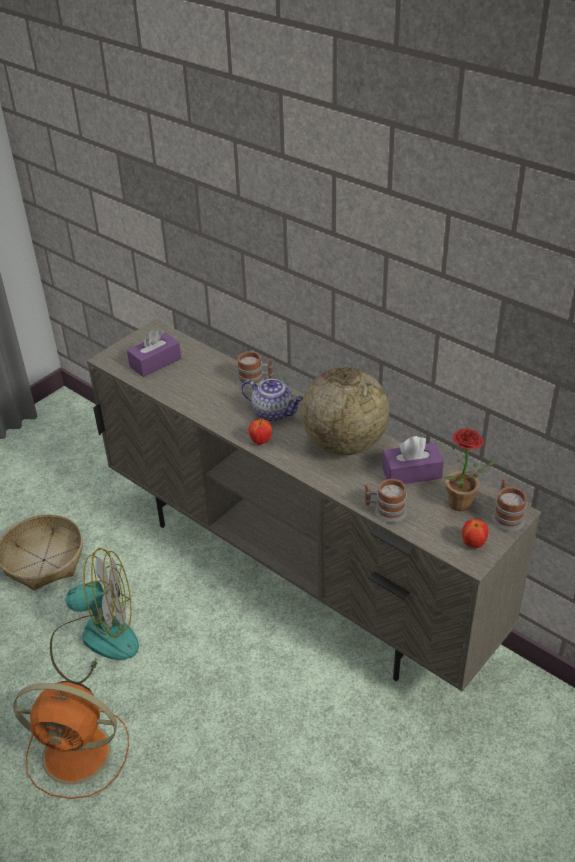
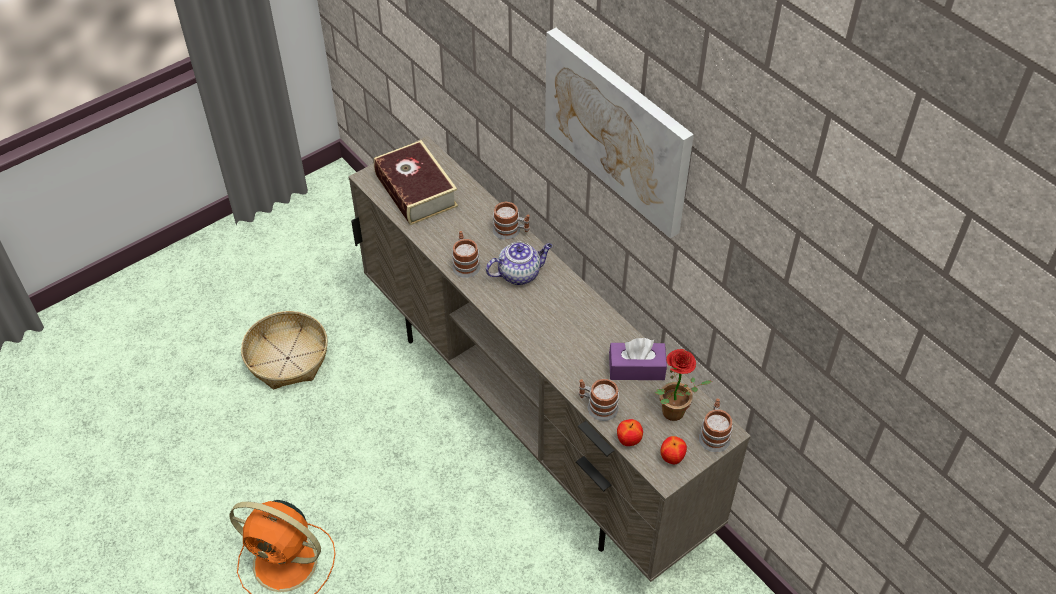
camera: 10 degrees right, 10 degrees up
fan [50,548,139,683] -> none
purple tissue box [127,329,181,377] -> book [374,140,458,225]
teapot [242,379,303,422] -> teapot turned 60 degrees counterclockwise [486,242,552,285]
apple [249,419,272,445] -> apple moved to [617,419,643,446]
globe [301,367,389,455] -> none
none -> mug [452,231,481,278]
none -> picture [545,28,694,239]

